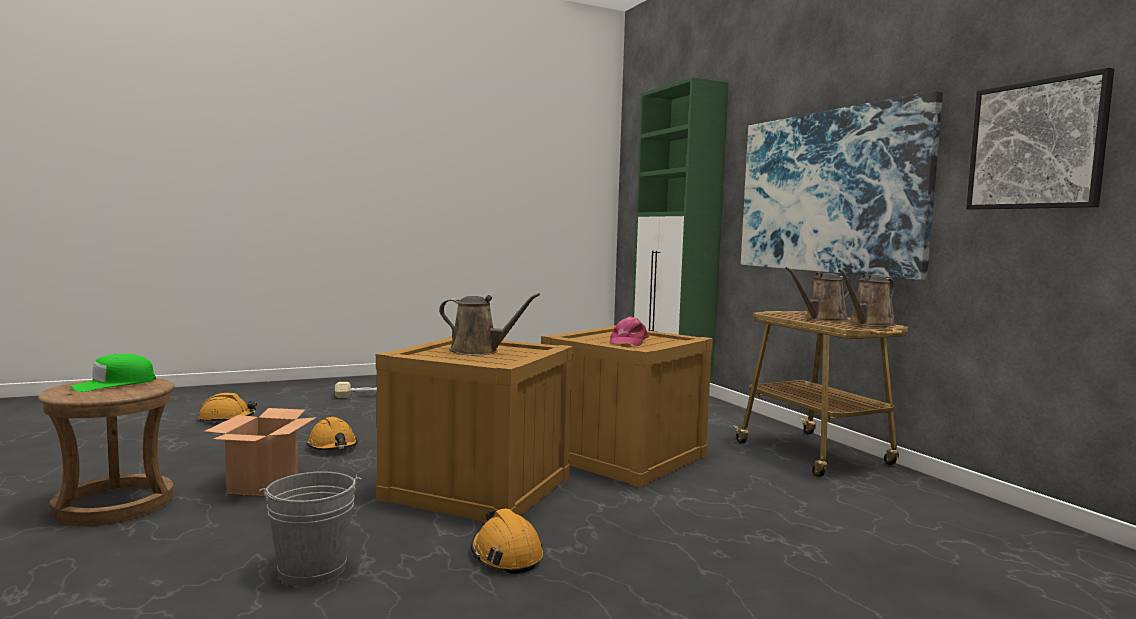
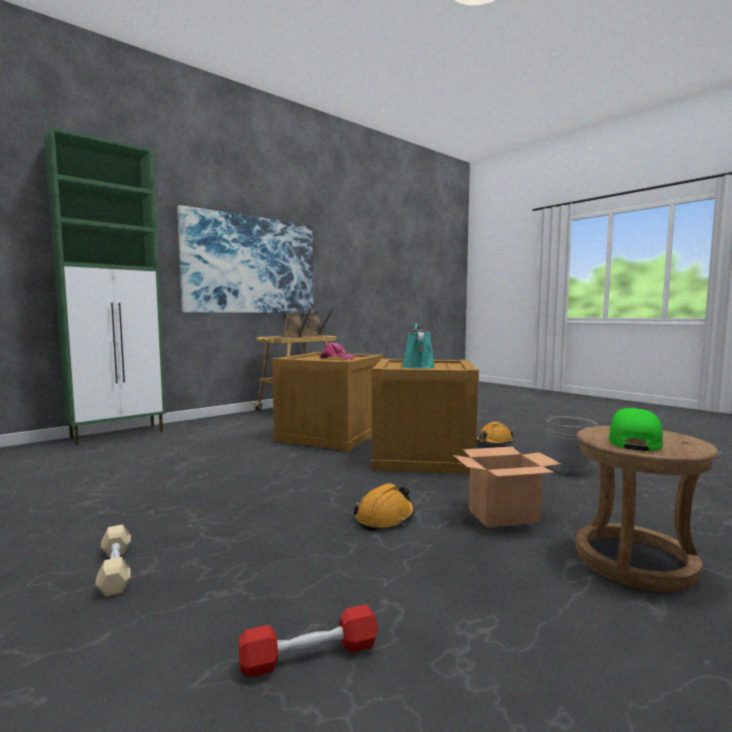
camera: 105 degrees left, 0 degrees up
green cap [70,354,156,392] -> green cap turned 90 degrees counterclockwise [609,408,663,451]
orange hard hat [198,393,257,423] -> red dumbbell [239,604,378,677]
brown watering can [439,293,540,355] -> turquoise watering can [402,323,435,369]
picture [966,68,1114,210] -> none

